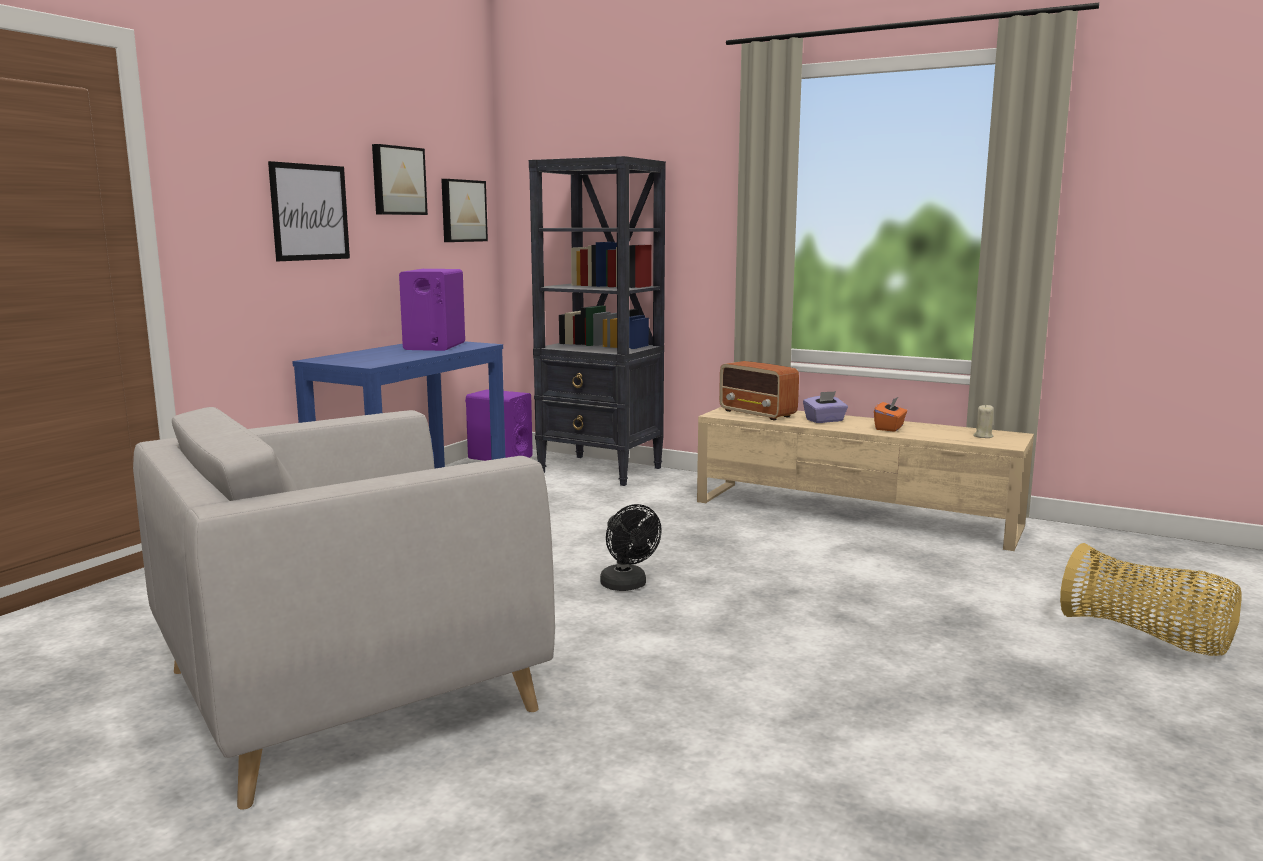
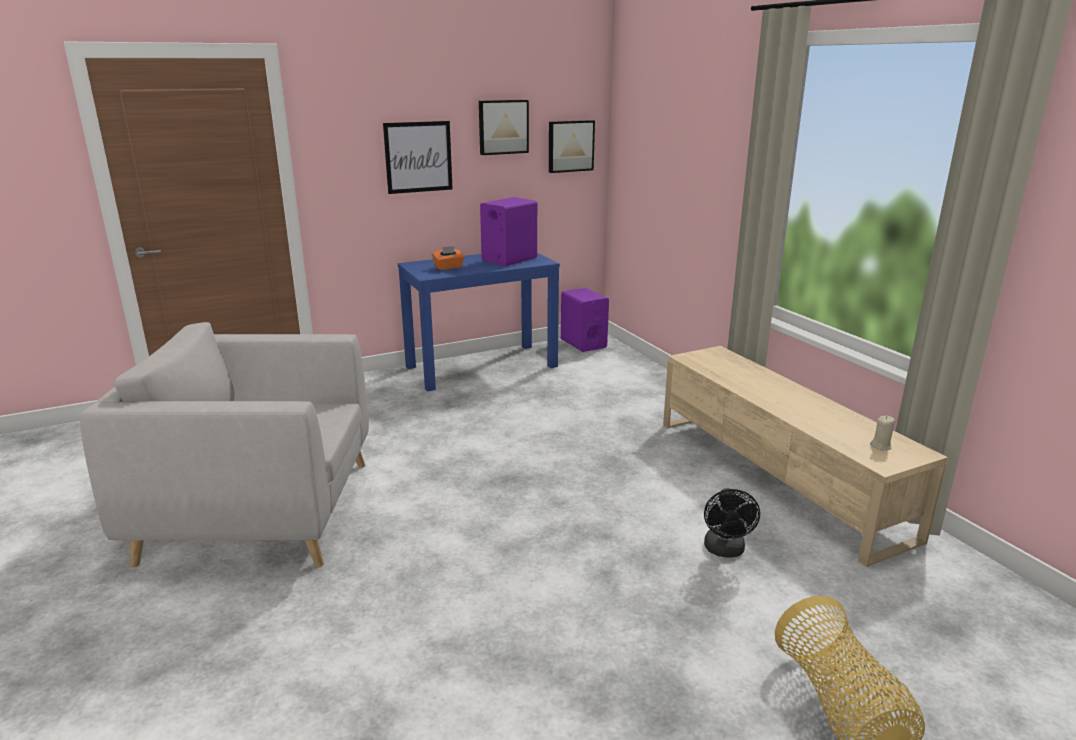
camera: 35 degrees right, 10 degrees up
black bookcase [529,156,666,486] -> none
black fan [600,504,662,591] -> black fan moved to [704,488,760,558]
radio [719,361,799,420] -> none
purple tissue box [803,391,848,423] -> none
orange tissue box [874,396,907,432] -> orange tissue box moved to [432,246,464,270]

